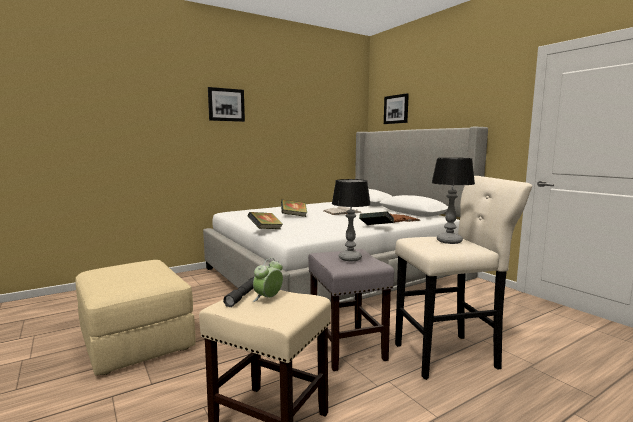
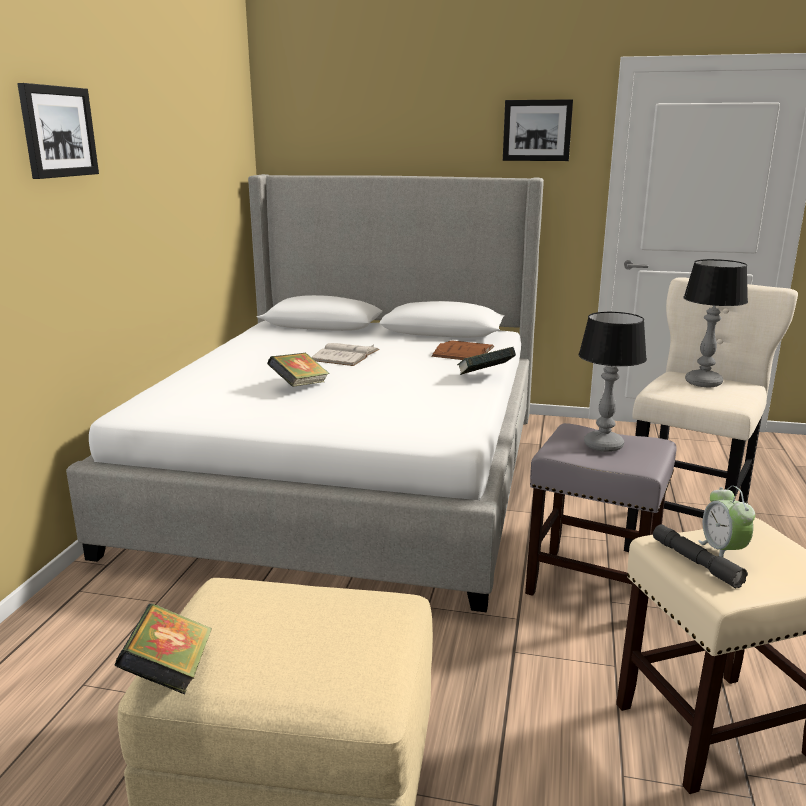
camera: 45 degrees left, 10 degrees up
book [248,212,283,229] -> book moved to [115,603,212,694]
picture [384,93,409,124] -> picture moved to [503,99,573,161]

